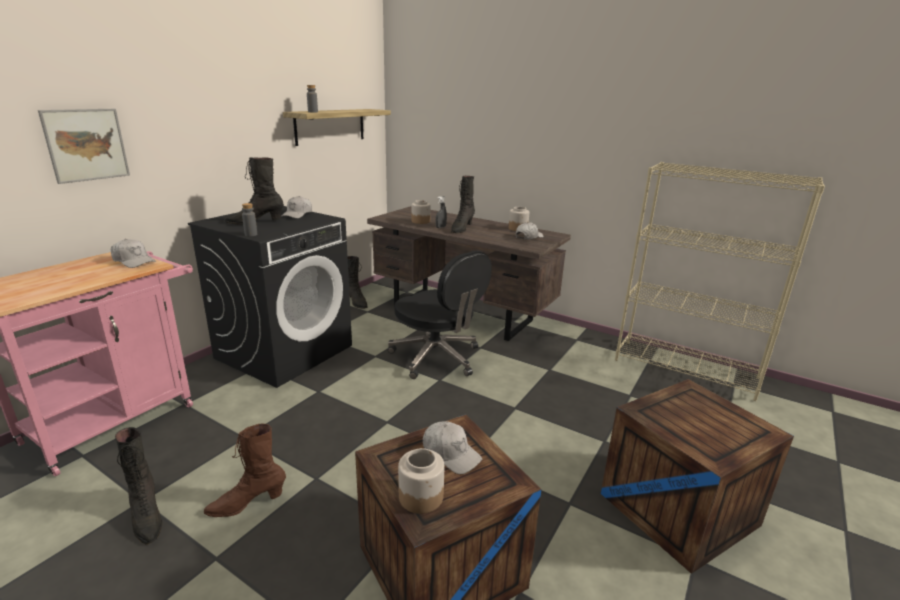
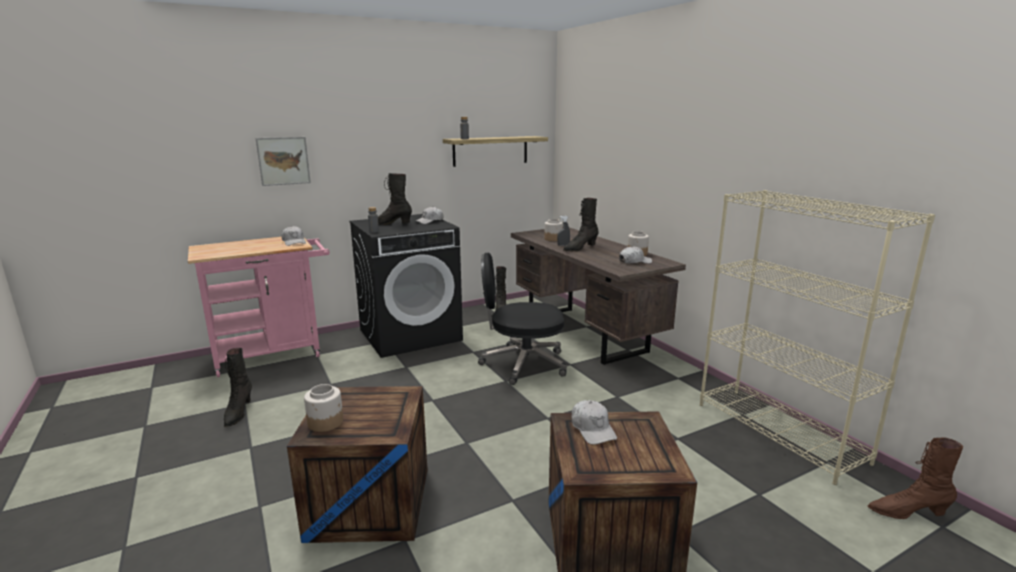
camera: 30 degrees right, 5 degrees down
brown boot [204,424,286,517] -> brown boot moved to [868,437,963,519]
black office chair [388,250,492,379] -> black office chair turned 105 degrees clockwise [478,253,567,385]
white cap [423,421,482,474] -> white cap moved to [572,400,617,445]

